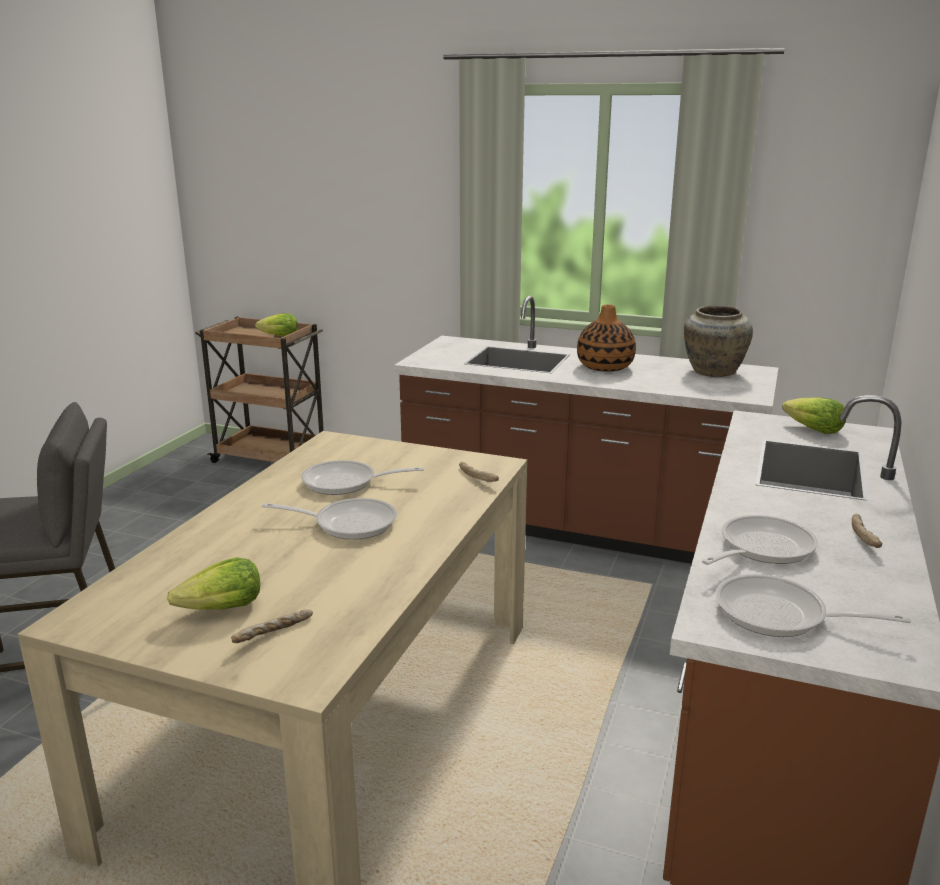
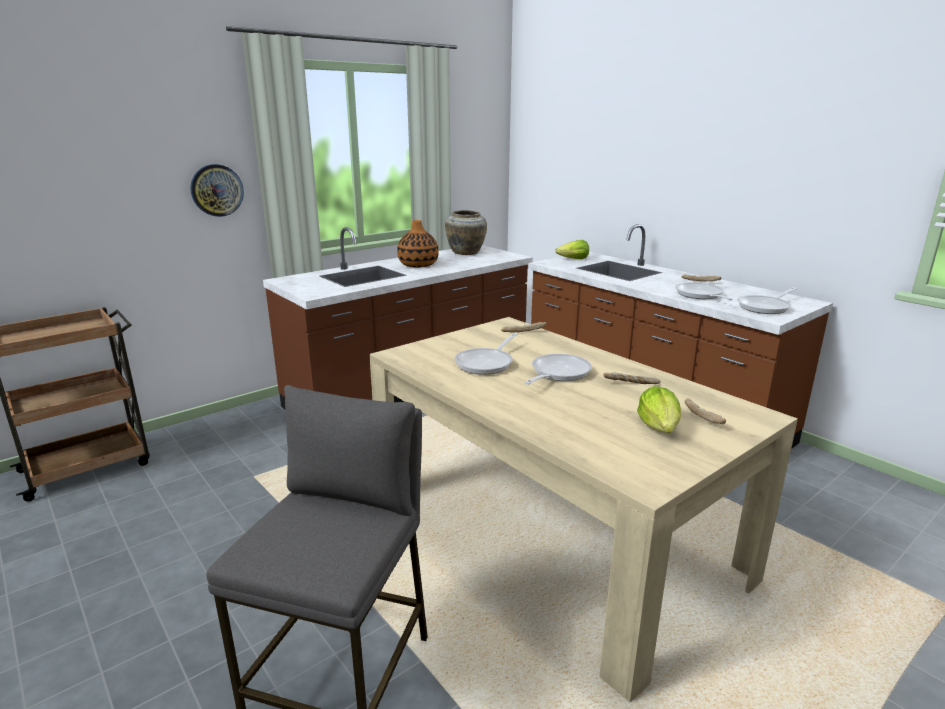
camera: 60 degrees left, 0 degrees up
lettuce [255,313,298,336] -> none
none -> wall clock [190,164,244,217]
none -> bread [604,373,661,384]

